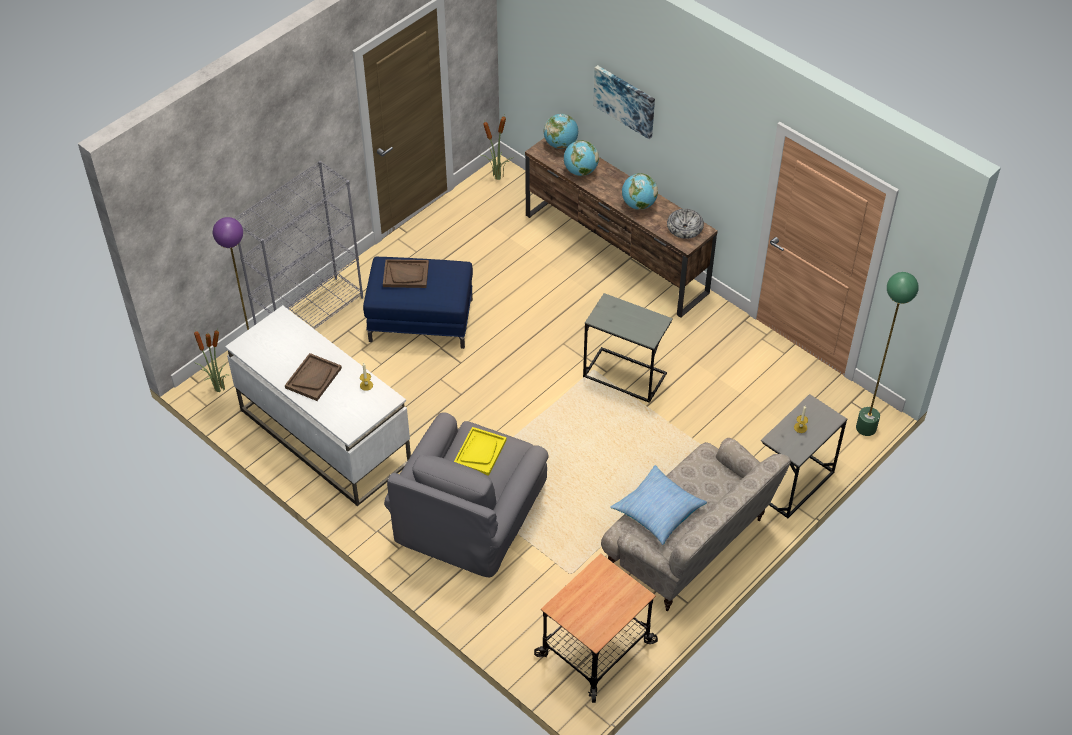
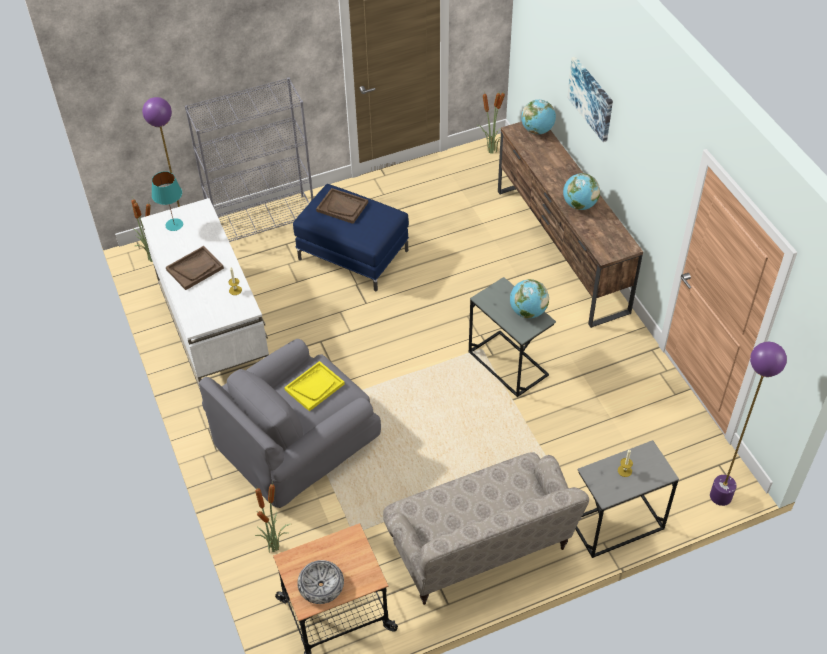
camera: 25 degrees right, 0 degrees up
globe [564,140,599,176] -> globe moved to [510,279,549,318]
pillow [610,465,707,545] -> none
bowl [667,209,704,239] -> bowl moved to [297,560,344,604]
green floor lamp [856,272,919,436] -> purple floor lamp [710,342,787,506]
none -> turquoise table lamp [152,171,183,231]
none -> potted plant [255,481,290,553]

